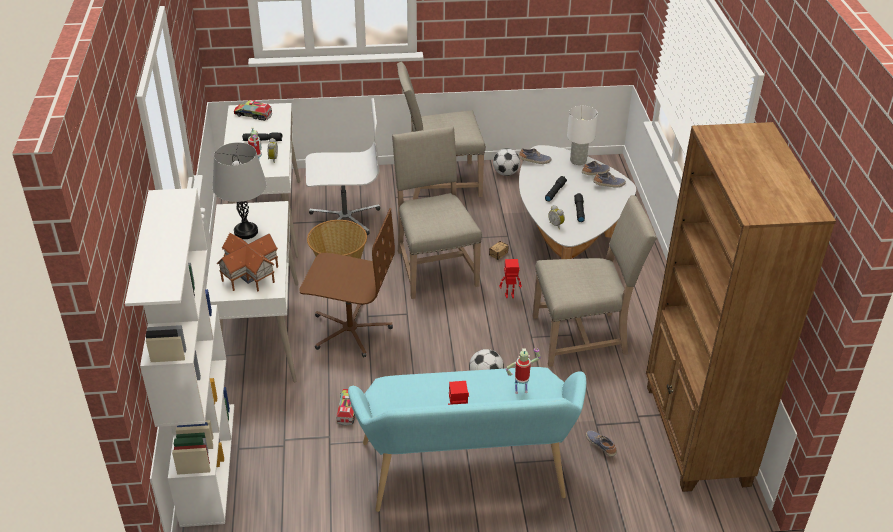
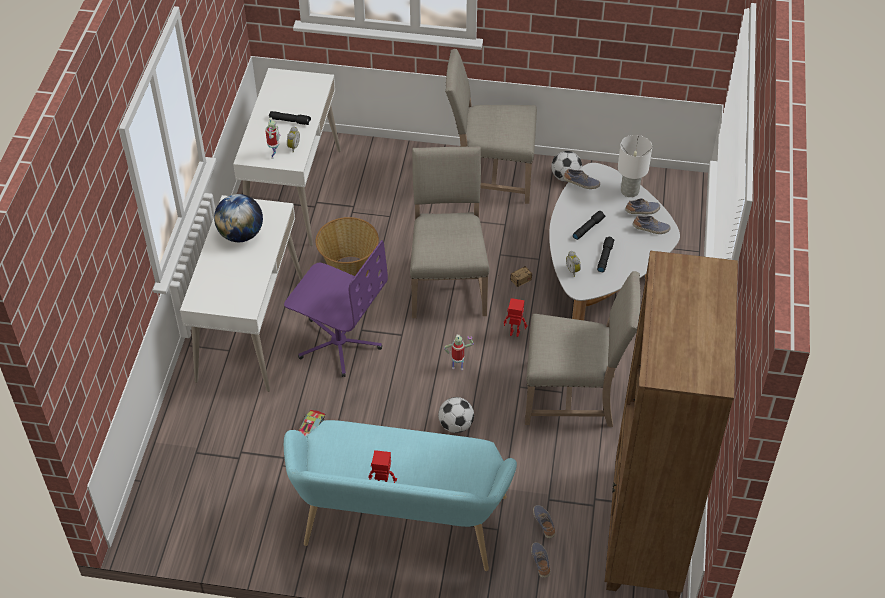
camera: 15 degrees right, 10 degrees up
white bookcase [125,188,234,527] -> none
grey table lamp [213,142,267,239] -> globe [214,194,263,242]
toy house [217,233,278,291] -> none
toy truck [234,100,272,121] -> none
brown office chair [299,208,395,357] -> purple office chair [284,240,388,377]
white office chair [306,98,380,235] -> none
toy robot [506,348,541,394] -> toy robot moved to [444,335,474,370]
none -> shoe [531,542,550,578]

